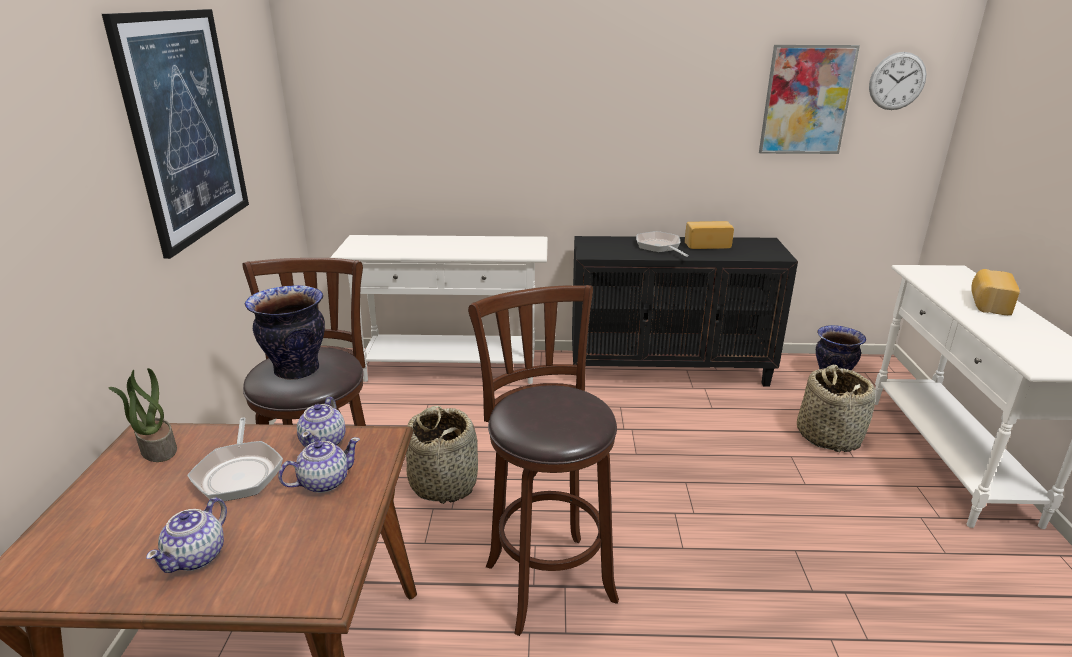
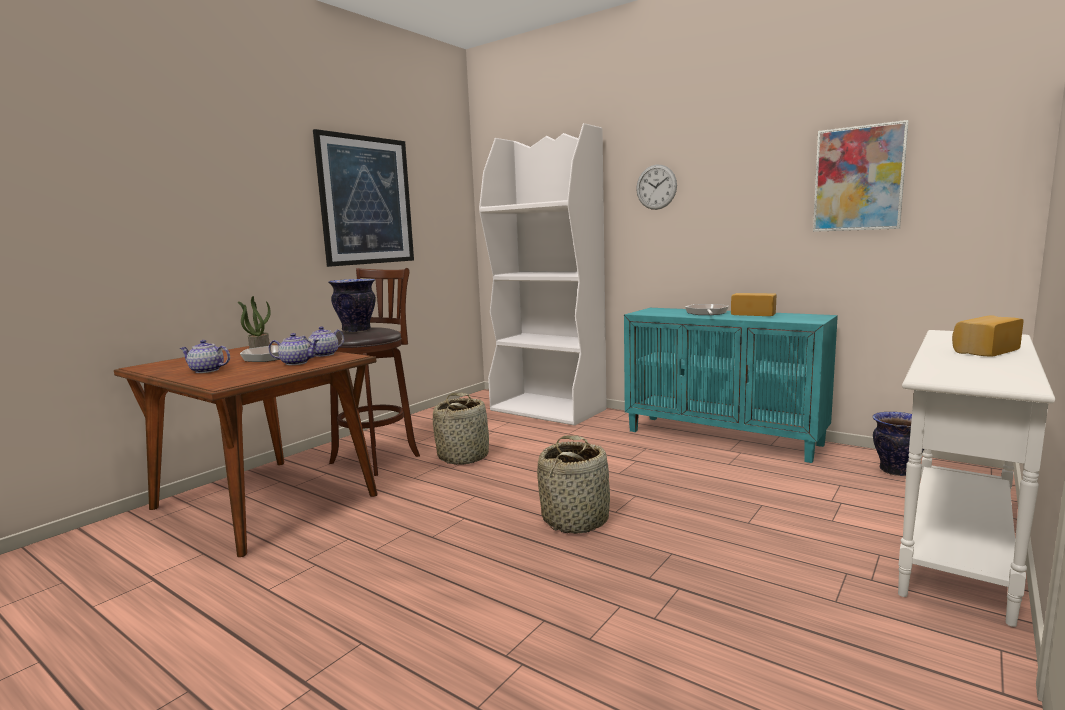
camera: 35 degrees right, 15 degrees down
teapot [146,497,227,573] -> teapot turned 45 degrees clockwise [180,340,230,373]
white console table [330,235,548,384] -> white bookcase [479,123,607,426]
brown stool [468,285,619,636] -> none
black cabinet [572,236,798,386] -> turquoise cabinet [624,308,838,463]
basket [797,365,875,452] -> basket moved to [537,435,610,534]
wall clock [869,52,926,110] -> wall clock moved to [636,165,677,210]

